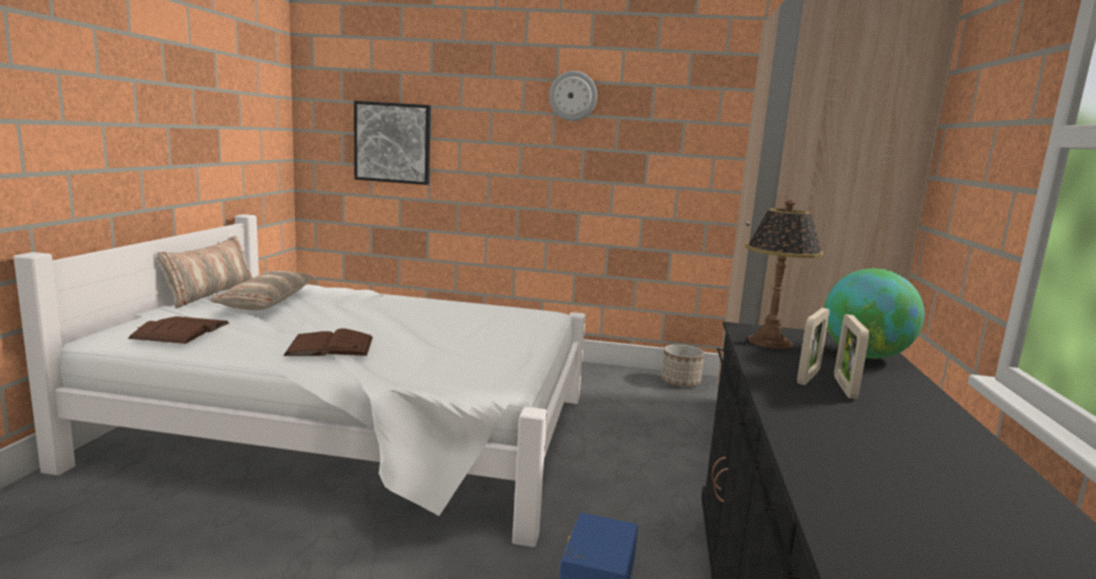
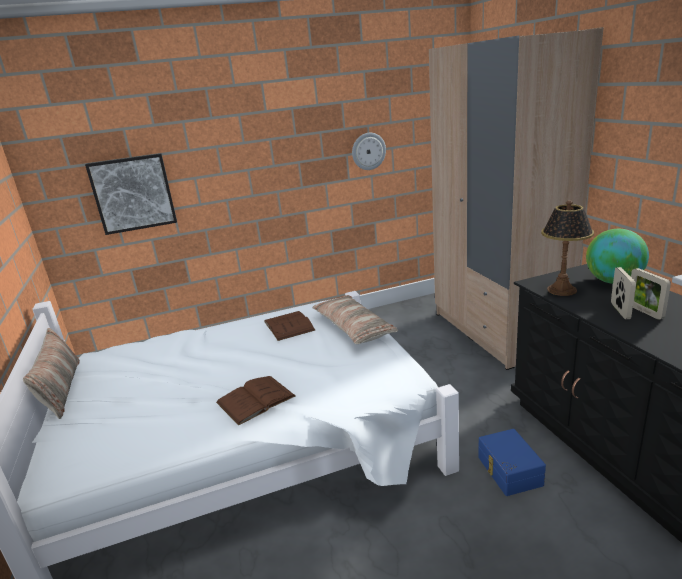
camera: 25 degrees left, 10 degrees up
brown book [127,316,229,344] -> brown book moved to [264,311,315,341]
pillow [210,271,315,310] -> pillow moved to [312,295,398,344]
wall clock [549,71,597,121] -> wall clock moved to [352,133,386,170]
planter [661,344,704,387] -> none

